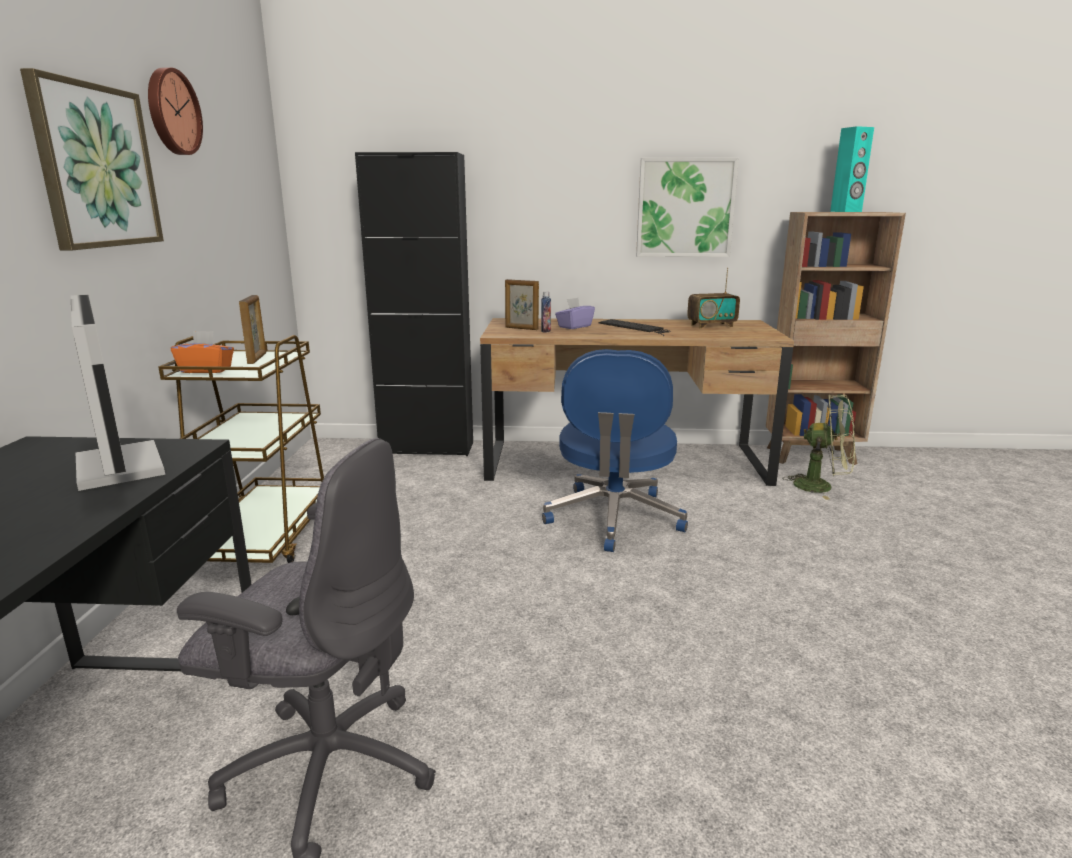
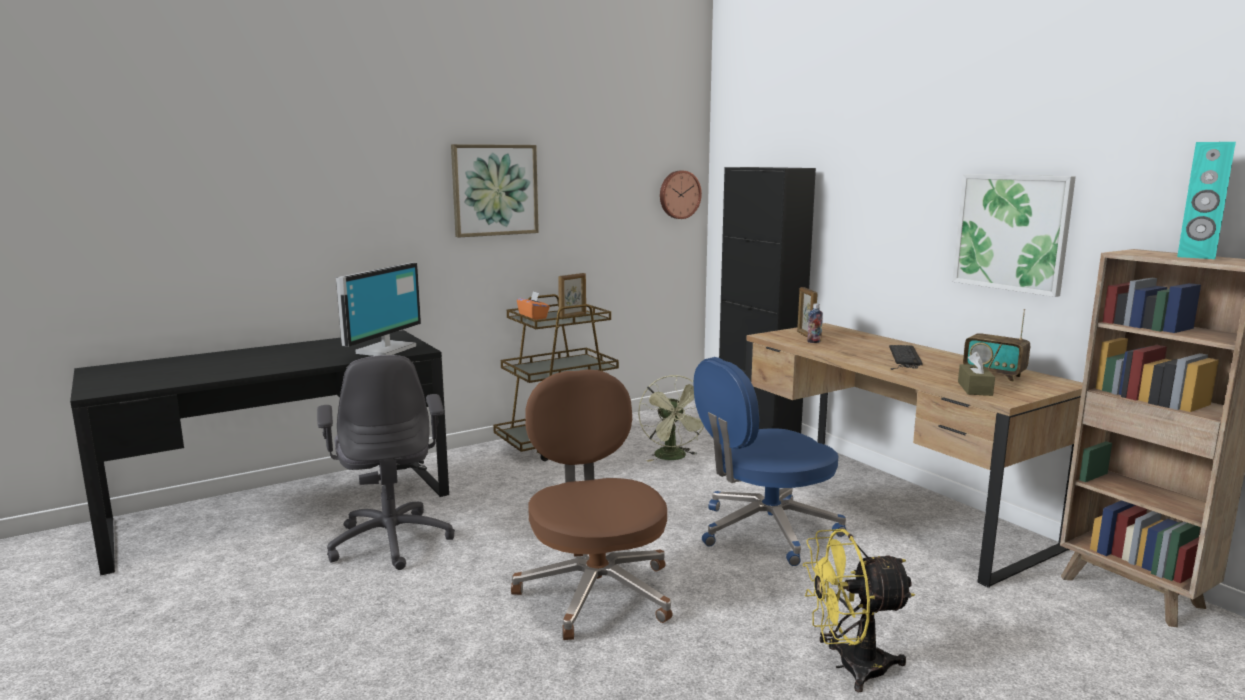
camera: 55 degrees right, 5 degrees down
wall clock [148,68,203,155] -> wall clock moved to [660,171,702,219]
purple tissue box [555,298,595,329] -> none
green fan [782,394,855,500] -> green fan moved to [638,375,704,462]
none -> brown office chair [511,369,673,640]
none -> yellow fan [803,529,915,692]
none -> brown tissue box [958,352,995,396]

